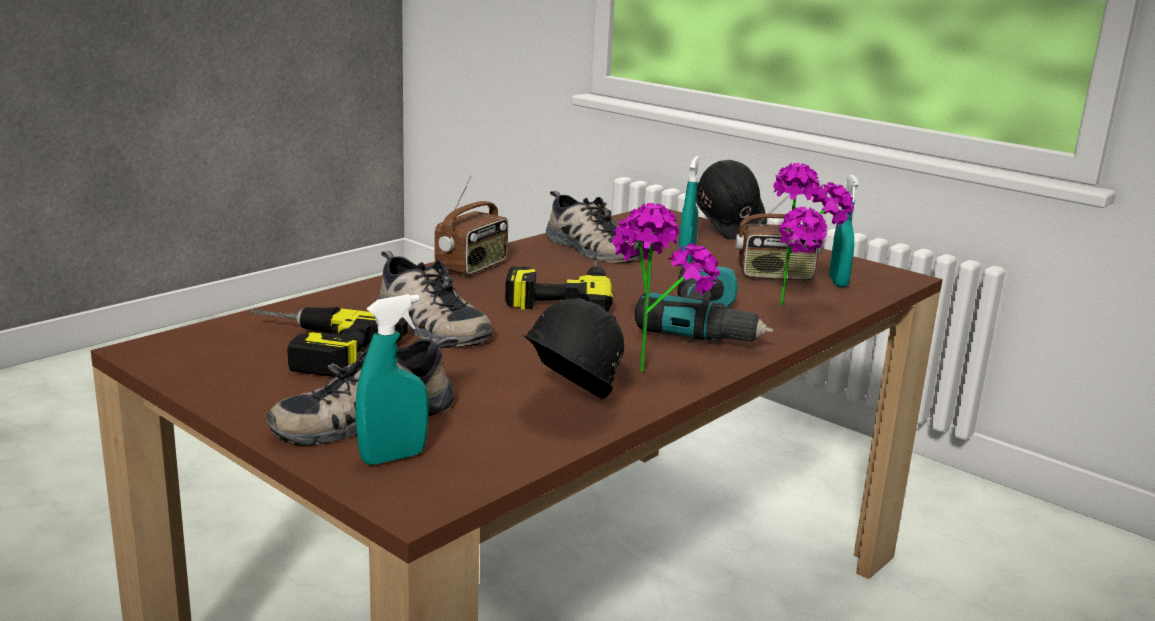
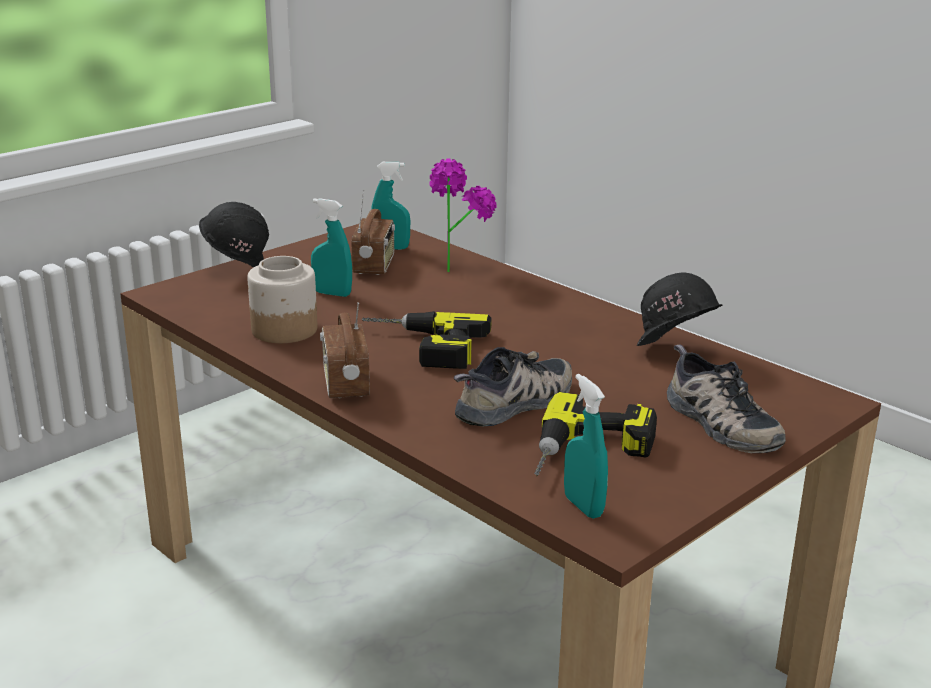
camera: 85 degrees left, 5 degrees up
turquoise spray bottle [355,294,429,465] -> turquoise spray bottle moved to [564,374,608,519]
radio [435,175,508,276] -> radio turned 135 degrees counterclockwise [320,302,370,398]
shoe [546,191,640,263] -> jar [247,256,317,343]
potted plant [612,203,720,372] -> none
power drill [635,262,774,342] -> none

